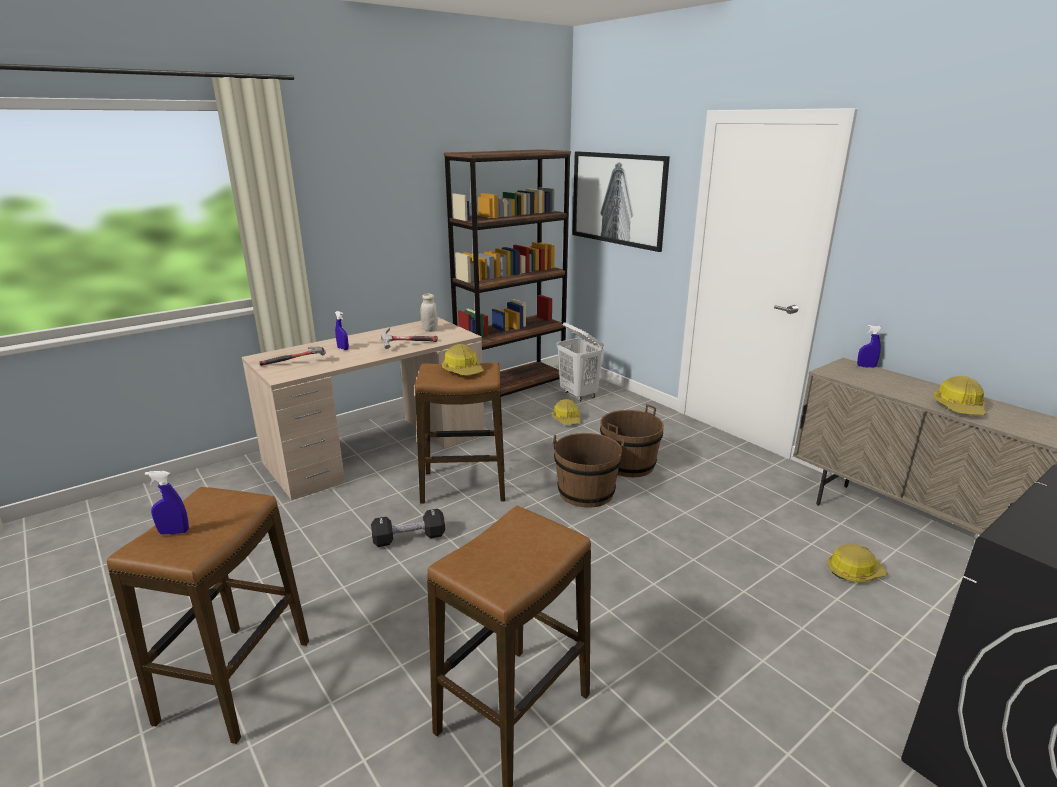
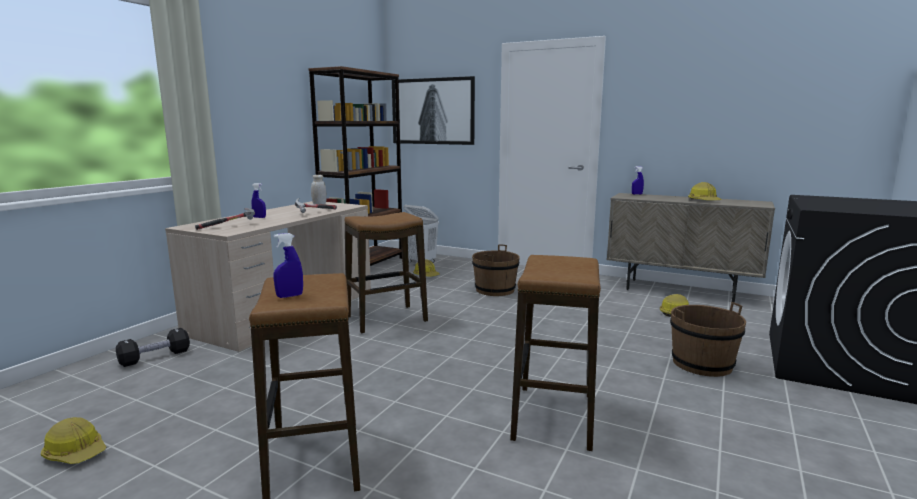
camera: 25 degrees left, 10 degrees down
black dumbbell [371,509,445,547] -> black dumbbell moved to [116,328,190,367]
hard hat [442,344,484,375] -> hard hat moved to [41,417,106,464]
brown bucket [553,433,624,508] -> brown bucket moved to [670,302,746,377]

